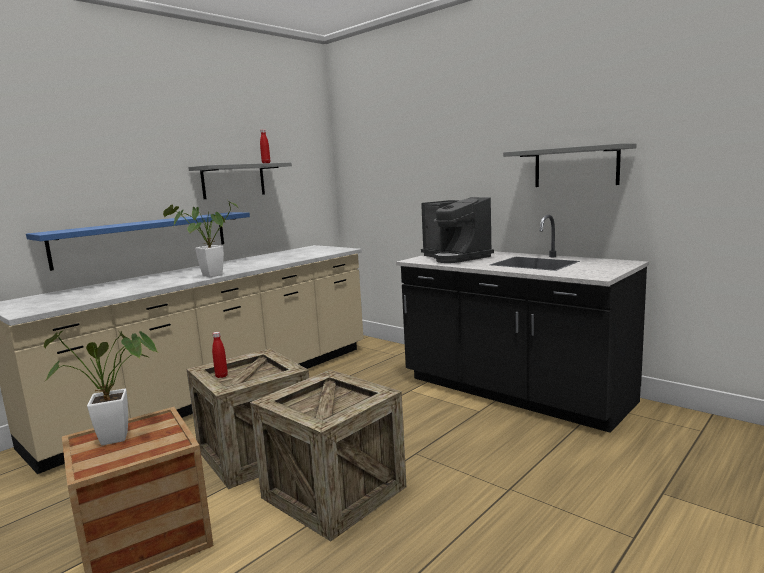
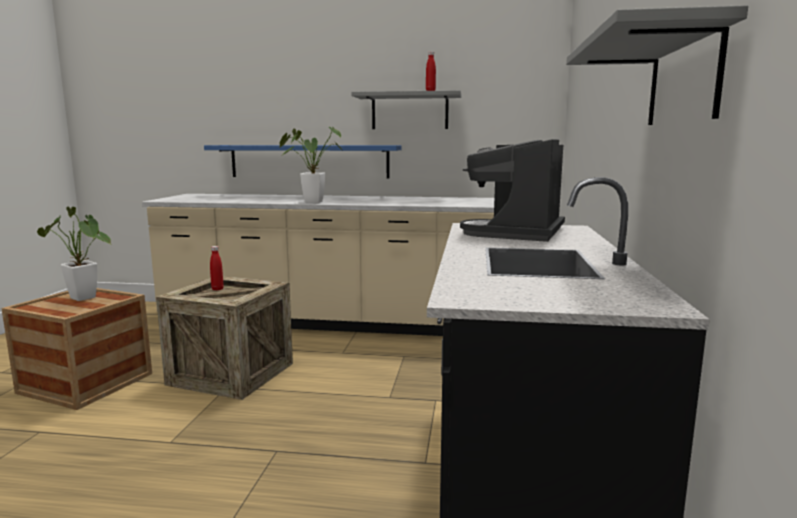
camera: 55 degrees right, 0 degrees up
crate [250,370,406,541] -> none

